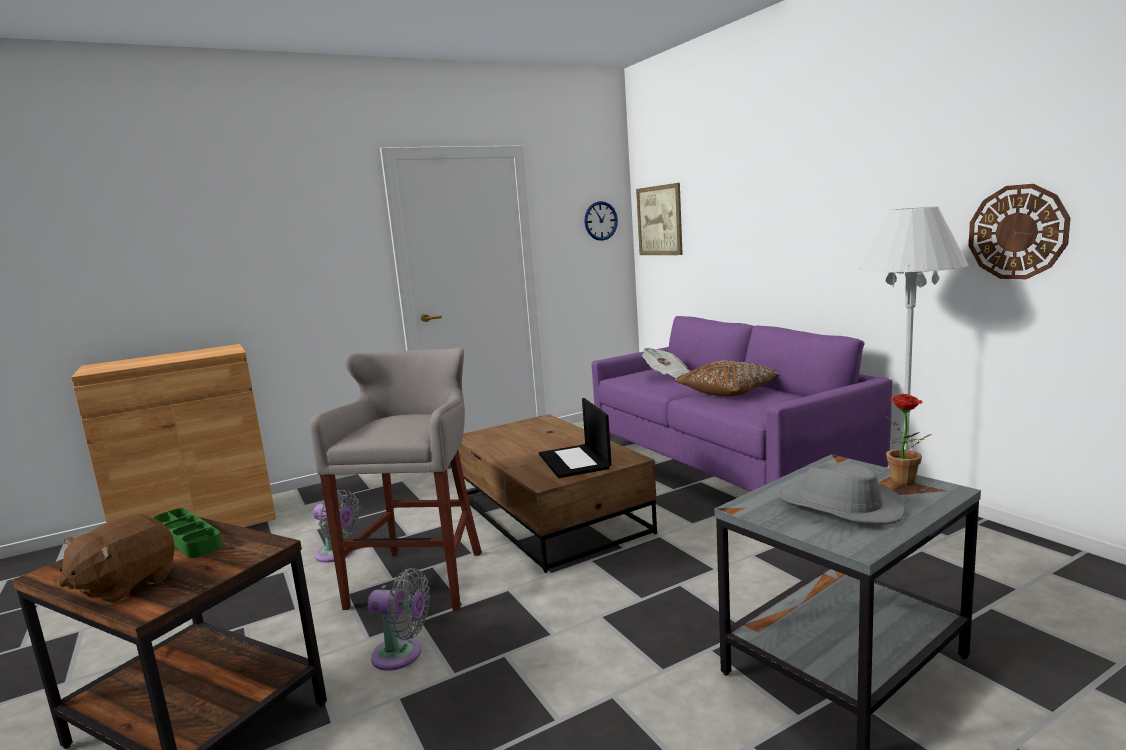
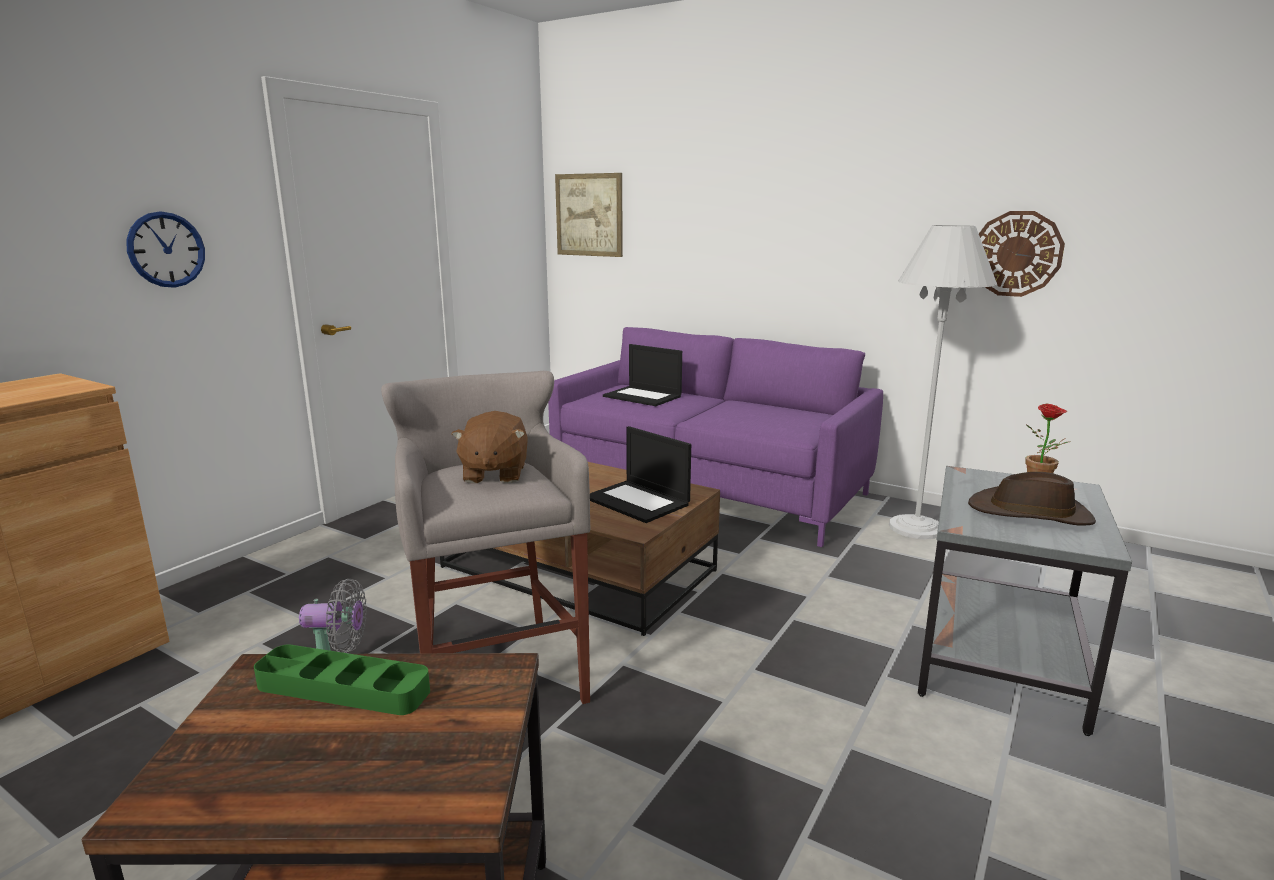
camera: 30 degrees left, 5 degrees up
brown plush toy [59,514,175,605] -> brown plush toy moved to [451,411,528,483]
grey fan [368,568,430,671] -> none
wall clock [584,201,618,241] -> wall clock moved to [126,211,205,288]
newspaper [642,348,690,378] -> laptop [603,344,682,406]
brown pillow [674,360,780,396] -> none
grey hat [778,462,905,525] -> brown hat [968,472,1096,525]

